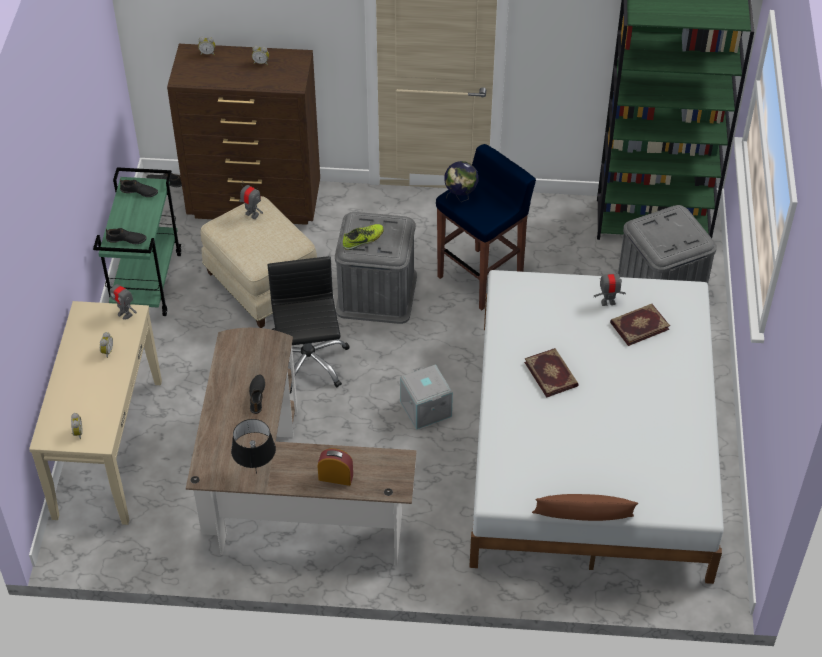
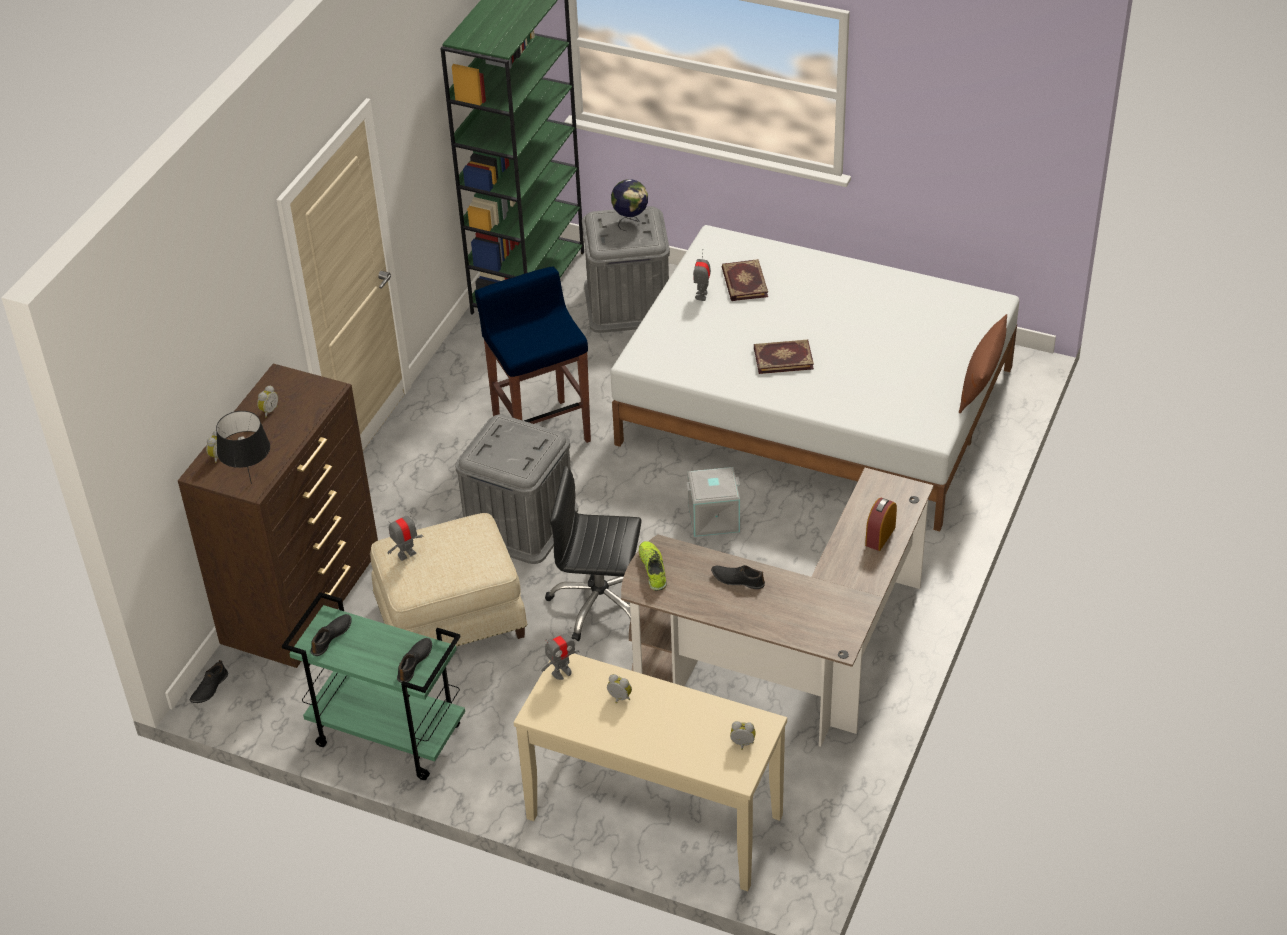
camera: 70 degrees left, 5 degrees down
black table lamp [231,419,276,474] -> black table lamp moved to [216,411,270,484]
shoe [343,224,384,250] -> shoe moved to [639,541,667,591]
globe [444,161,478,202] -> globe moved to [611,179,648,231]

